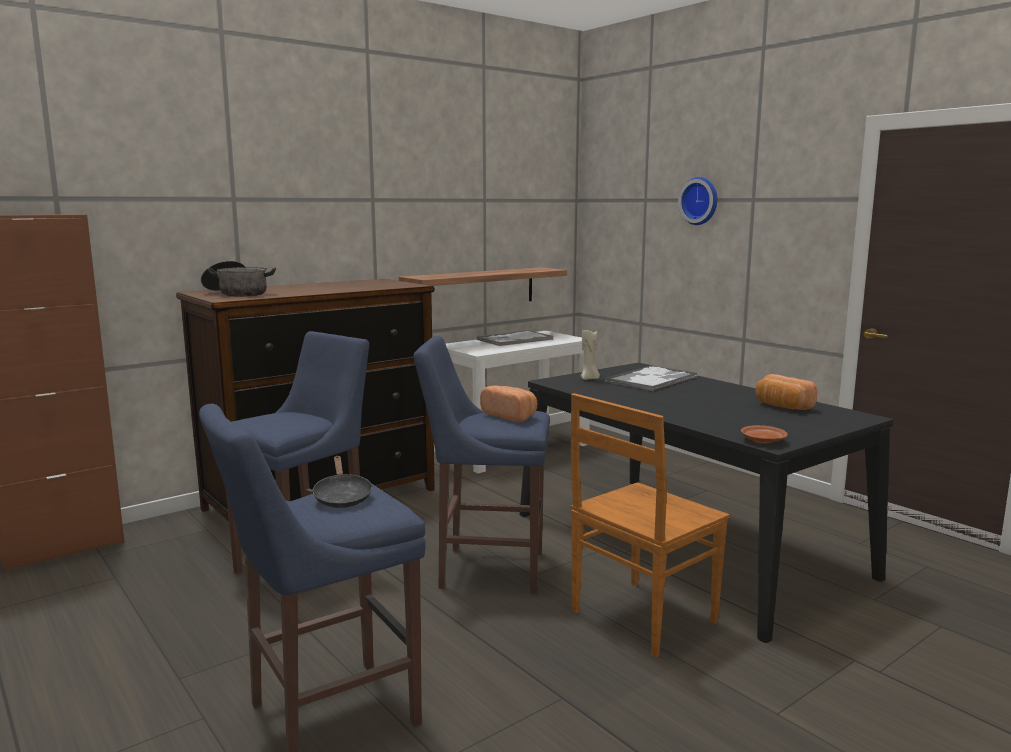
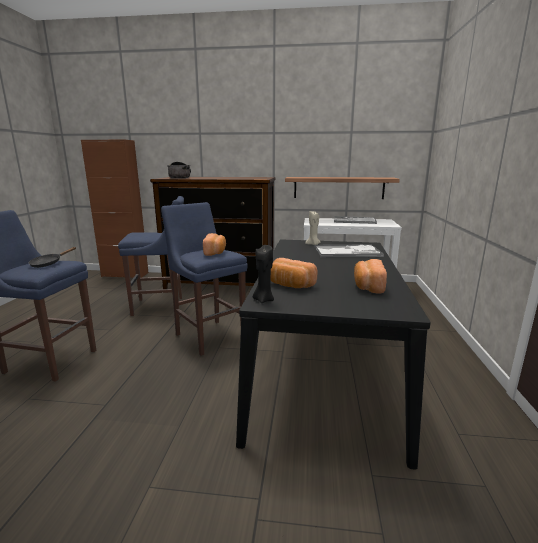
camera: 45 degrees right, 5 degrees up
brown chair [571,393,729,658] -> none
wall clock [678,177,718,225] -> none
brown plate [741,425,788,444] -> black candle [253,245,274,303]
none -> bread [271,258,318,288]

